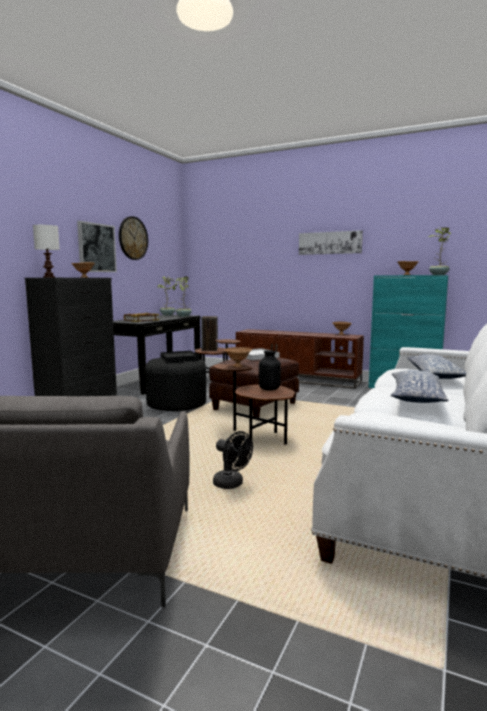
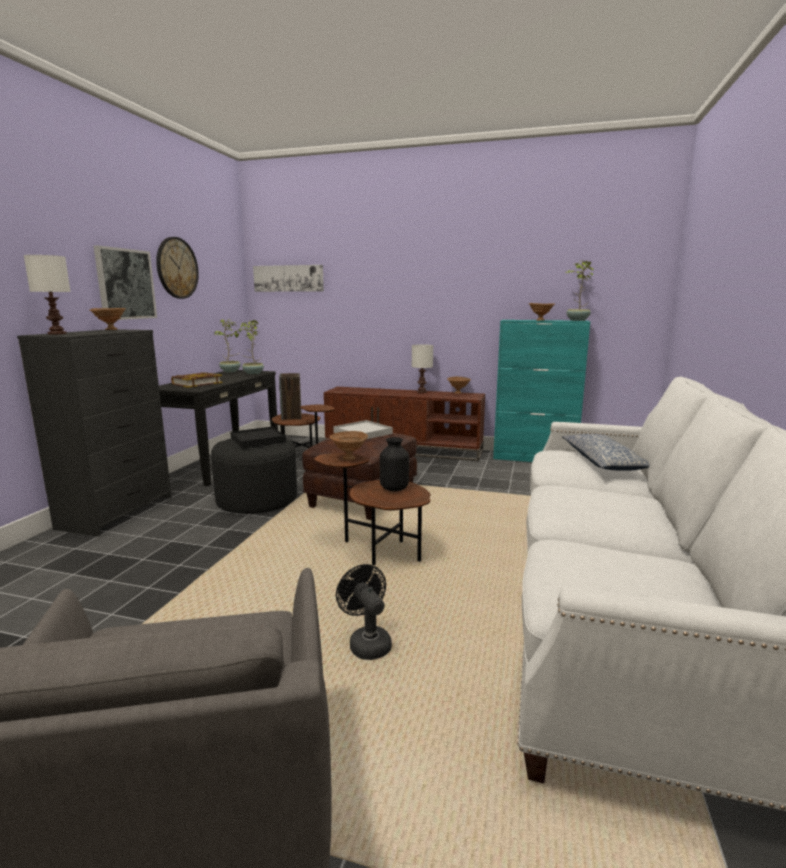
camera: 10 degrees left, 5 degrees up
black fan [213,431,253,489] -> black fan turned 150 degrees counterclockwise [336,564,392,660]
picture [299,230,363,255] -> picture moved to [253,265,324,292]
pillow [391,370,448,403] -> none
none -> white table lamp [412,344,433,393]

